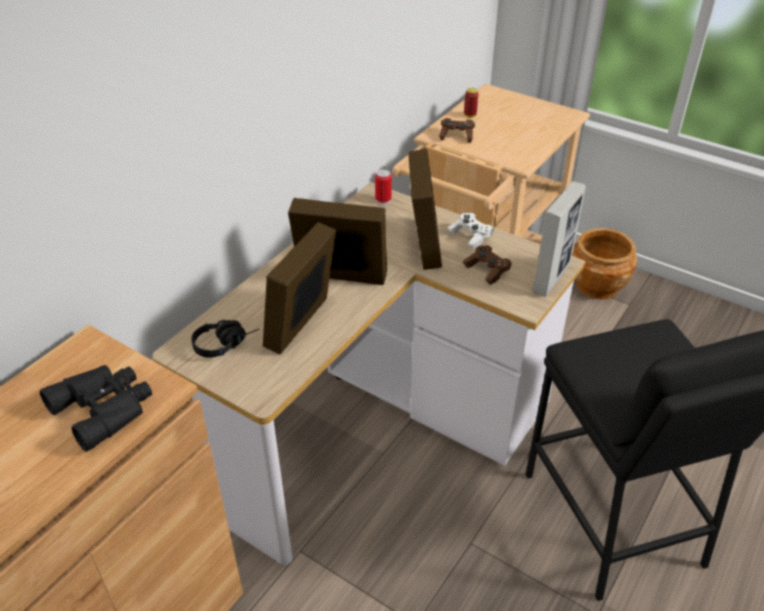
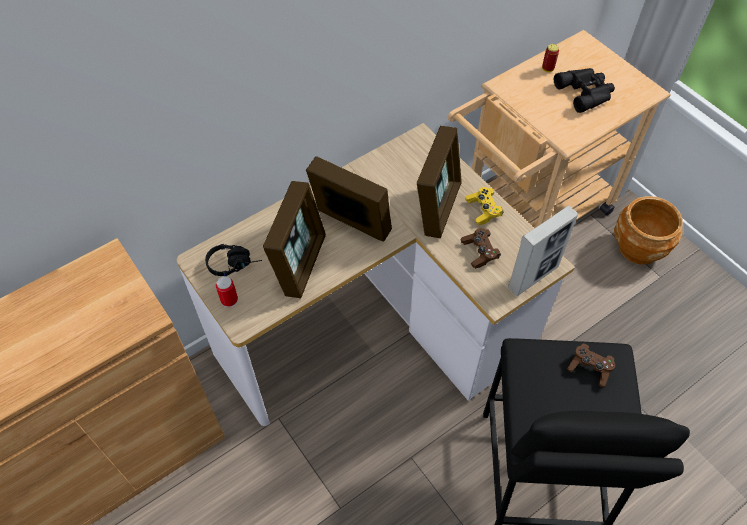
camera: 20 degrees right, 15 degrees up
black binoculars [40,365,152,452] -> black binoculars moved to [554,68,615,113]
picture frame [263,222,336,355] -> picture frame turned 150 degrees clockwise [263,181,326,298]
can [375,169,392,205] -> can moved to [216,276,238,308]
brown game controller [439,118,475,143] -> brown game controller moved to [567,343,615,387]
white game controller [448,213,494,249] -> yellow game controller [465,187,504,225]

